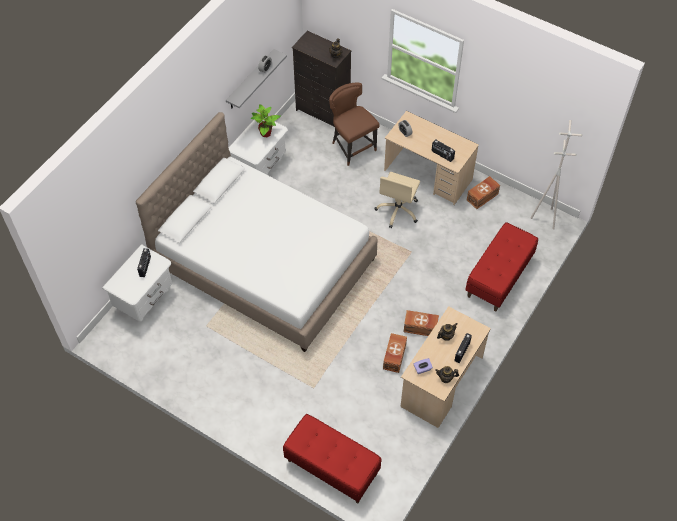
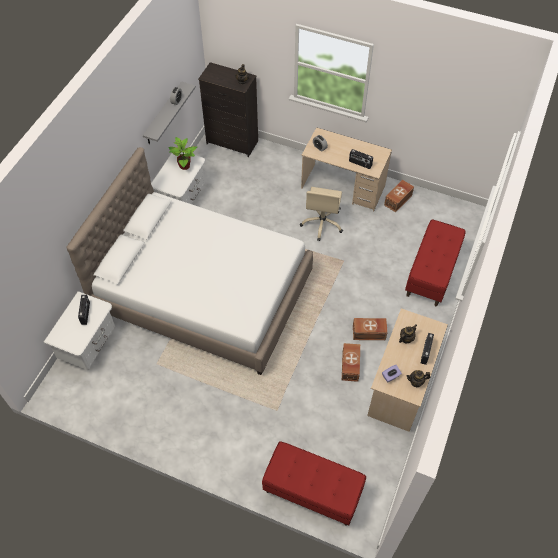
camera: 10 degrees left, 0 degrees up
brown chair [329,82,380,166] -> none
grey clothes rack [530,120,583,229] -> none

